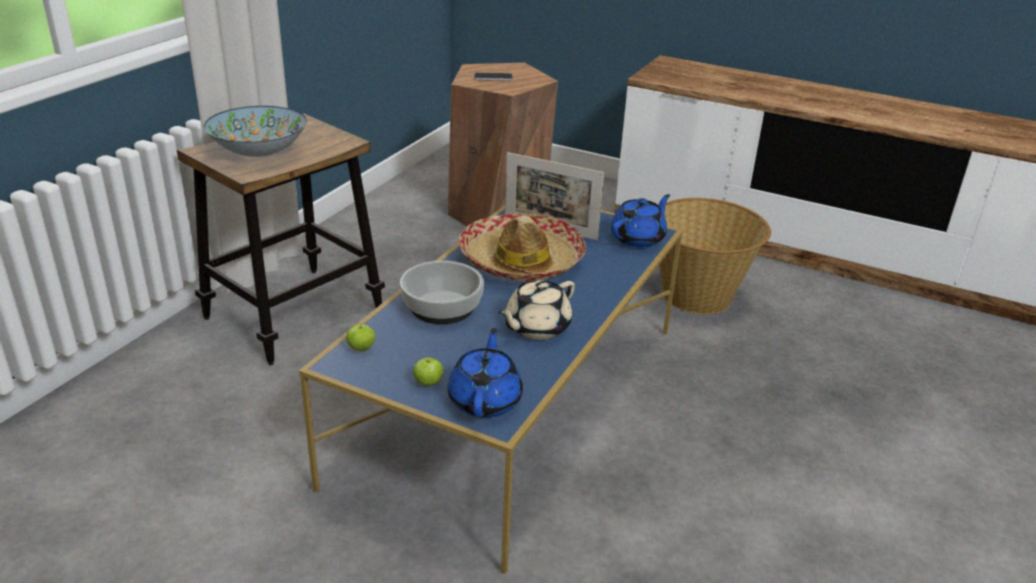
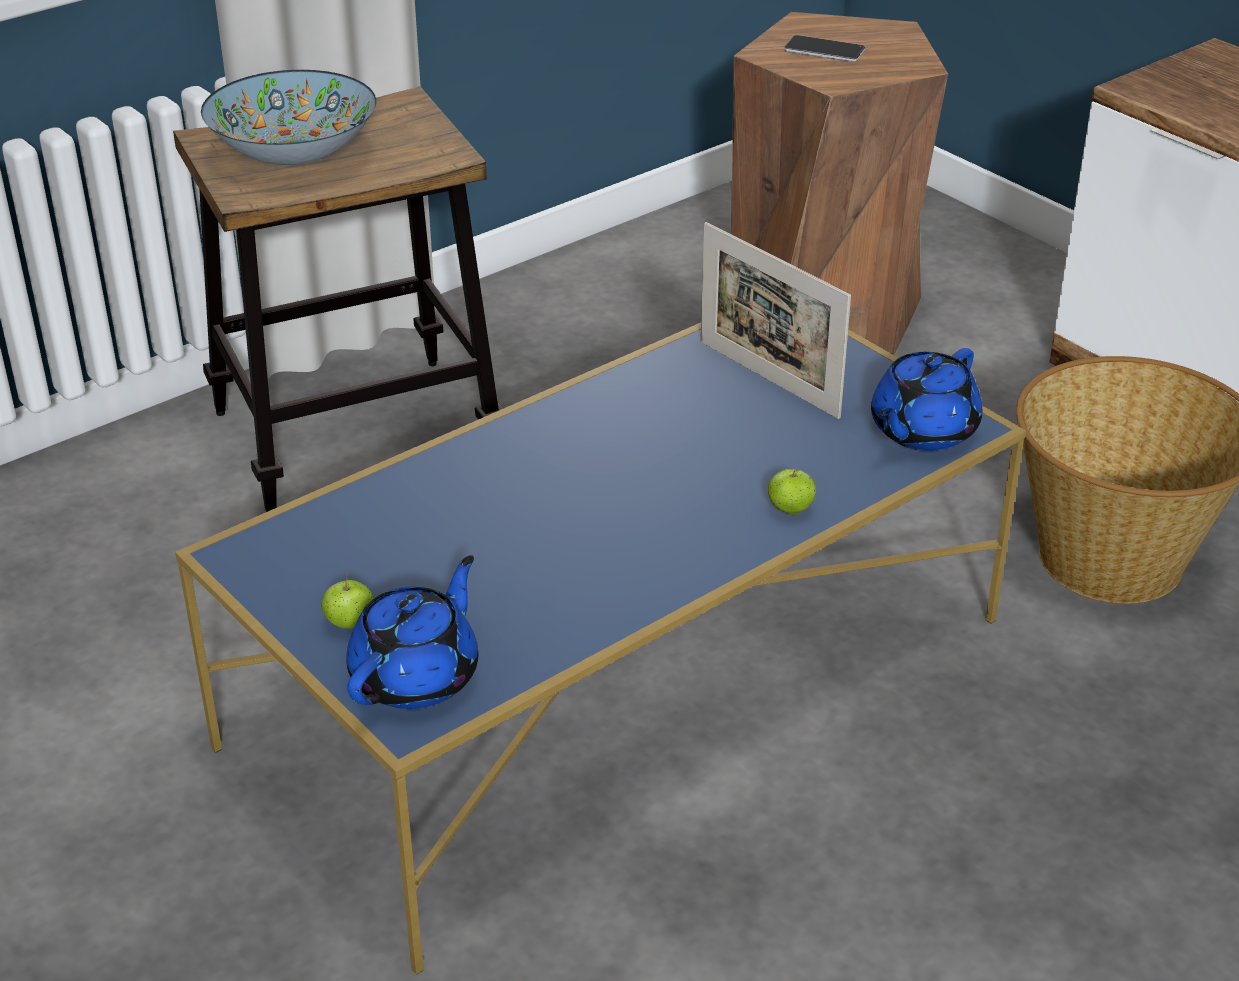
camera: 25 degrees right, 5 degrees up
apple [346,323,375,351] -> apple moved to [768,469,816,515]
bowl [400,261,484,324] -> none
hat [458,213,586,281] -> none
beige teapot [498,280,575,340] -> none
blue teapot [611,194,670,248] -> blue teapot turned 150 degrees clockwise [871,348,982,451]

